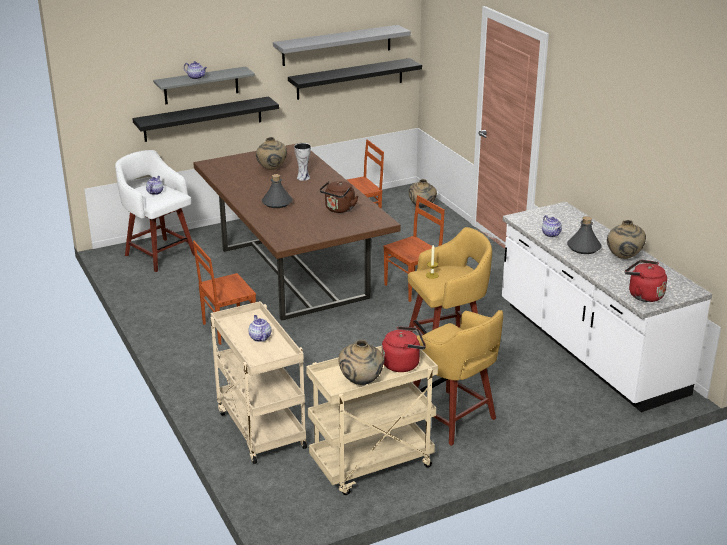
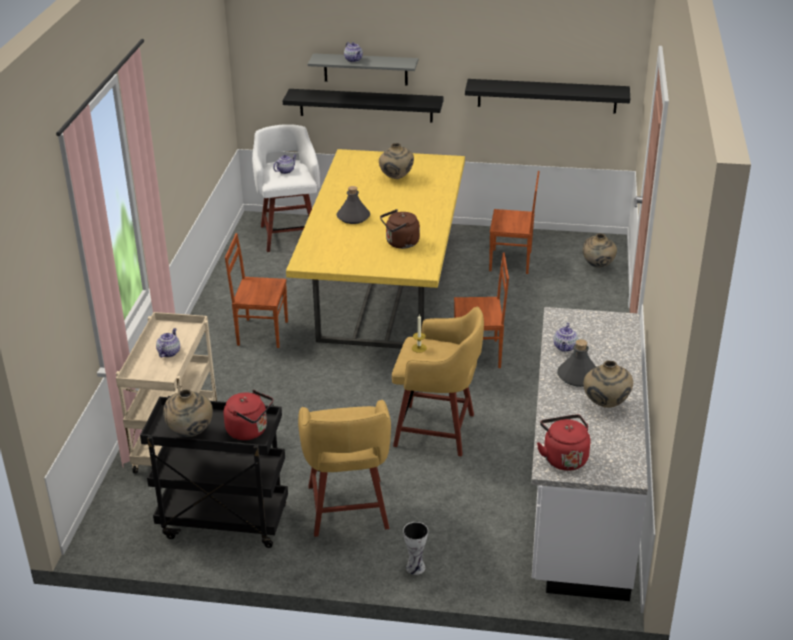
camera: 35 degrees right, 5 degrees up
brown dining table [193,143,401,321] -> yellow dining table [286,149,465,349]
grey shelf [273,25,411,66] -> none
vase [294,143,311,181] -> vase moved to [403,522,428,575]
beige cart [306,346,438,495] -> black cart [140,396,288,548]

